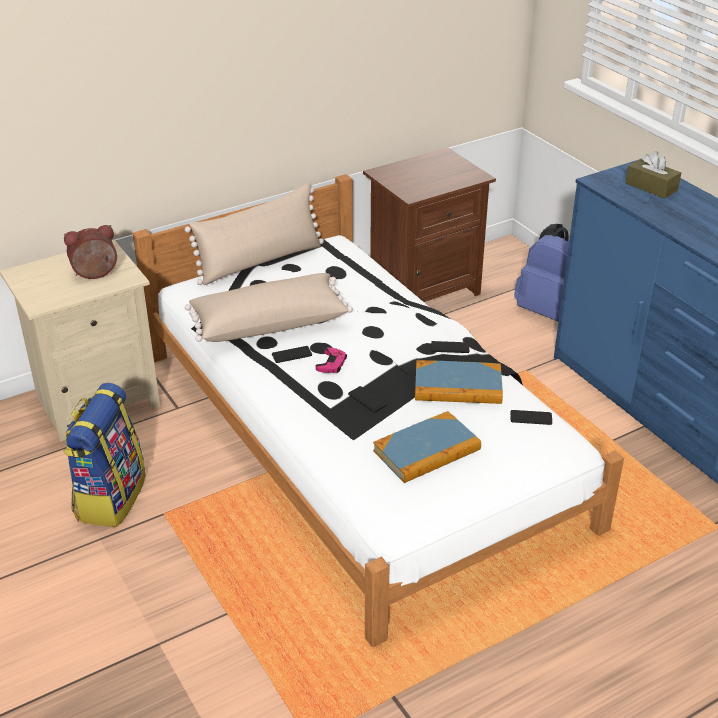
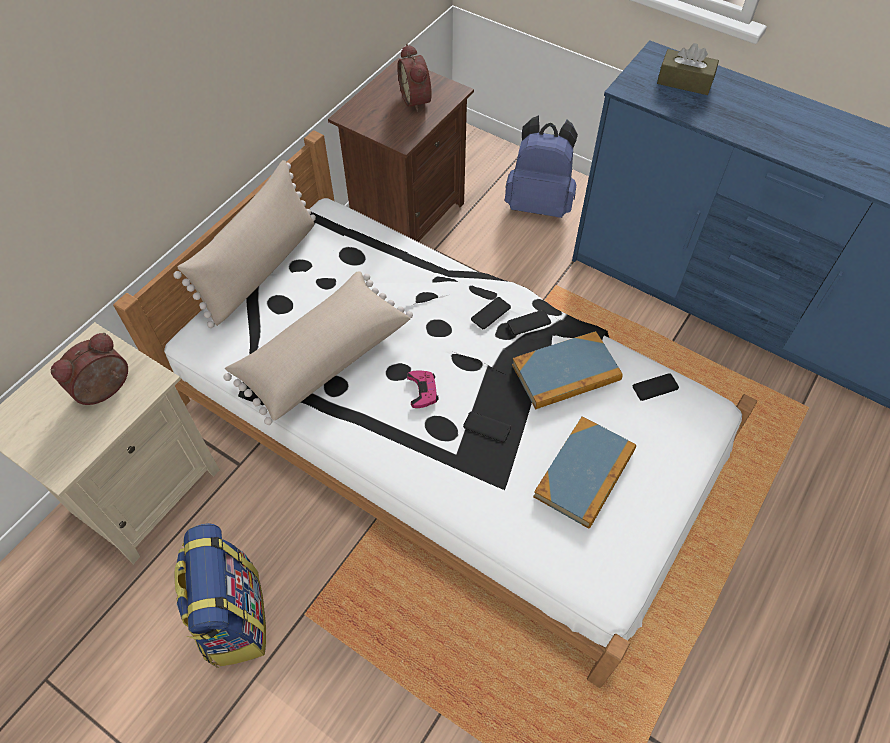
camera: 25 degrees left, 20 degrees up
phone [272,346,312,363] -> phone moved to [471,297,511,329]
none -> alarm clock [397,44,432,112]

